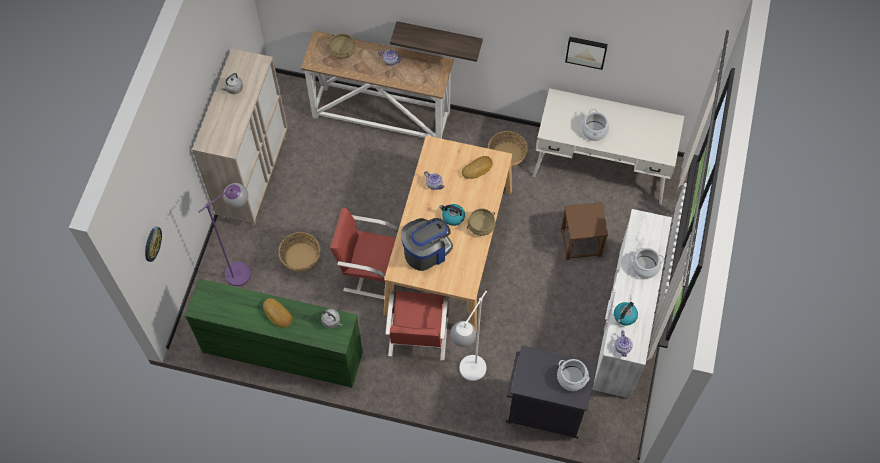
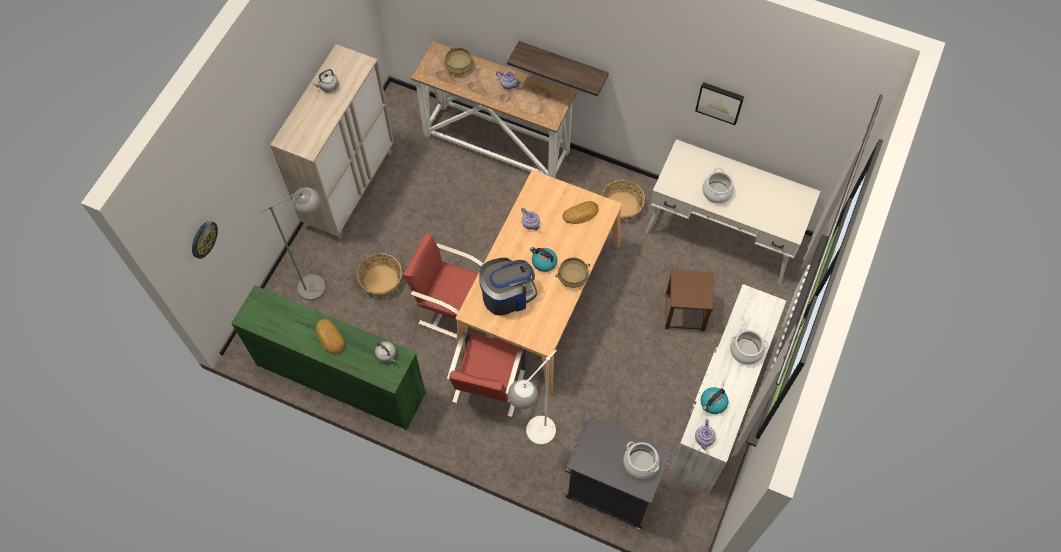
camera: 10 degrees right, 0 degrees up
purple floor lamp [198,183,251,286] -> grey floor lamp [259,187,326,301]

